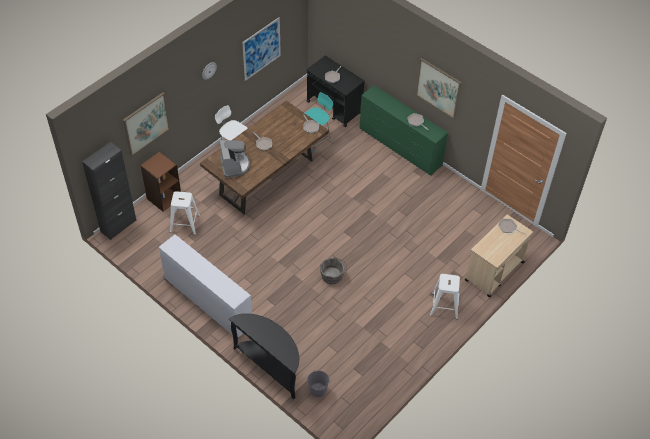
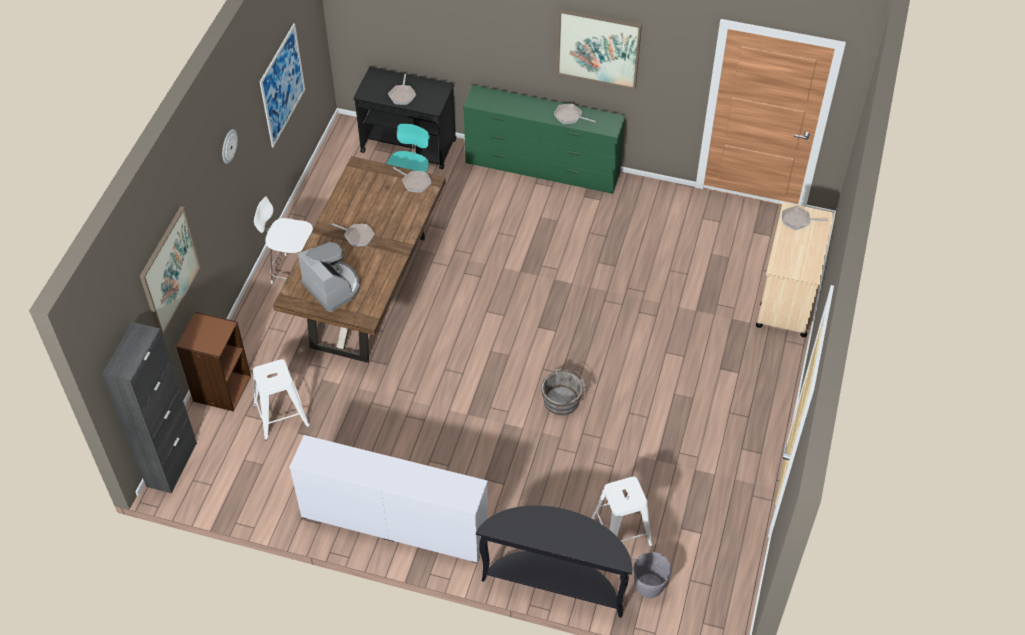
camera: 25 degrees left, 0 degrees up
white stool [430,274,460,319] -> white stool moved to [591,477,653,547]

